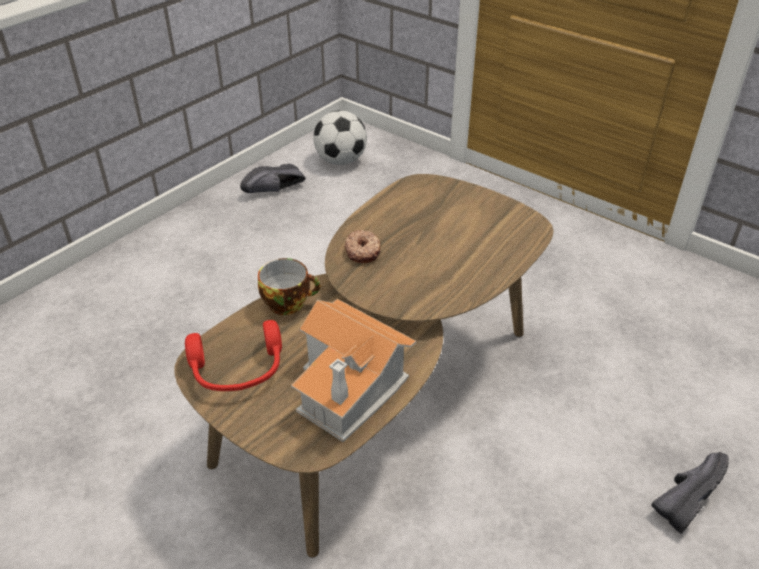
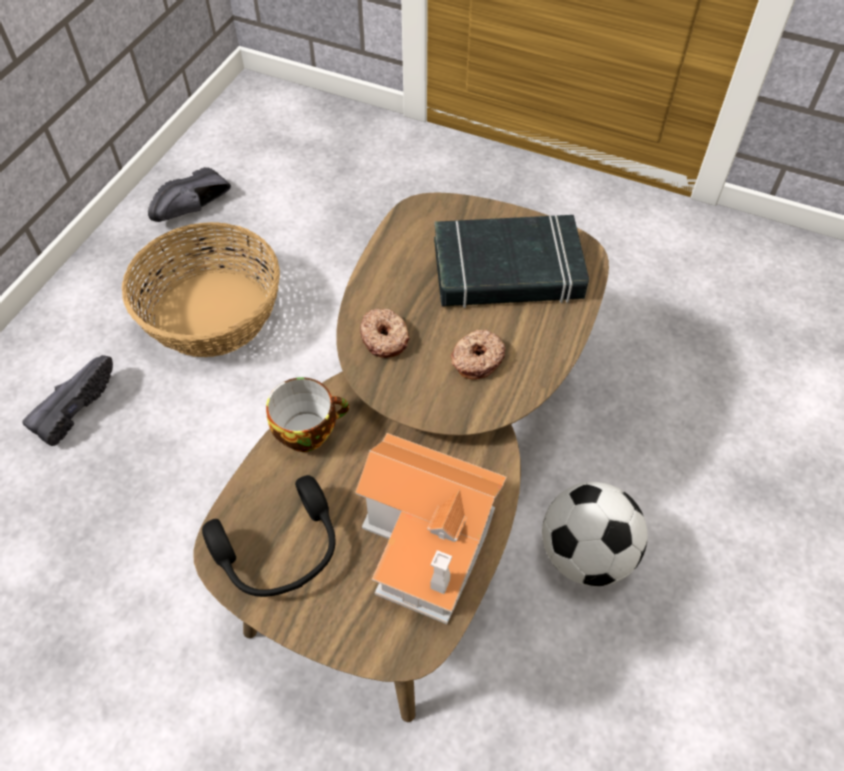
camera: 15 degrees left, 15 degrees up
red headphones [185,320,282,391] -> black headphones [202,475,336,597]
football [313,110,367,165] -> football moved to [542,482,648,587]
black shoe [651,452,729,534] -> black shoe moved to [22,355,113,446]
none -> basket [122,222,280,357]
none -> black book [434,215,589,308]
none -> donut [451,329,506,380]

